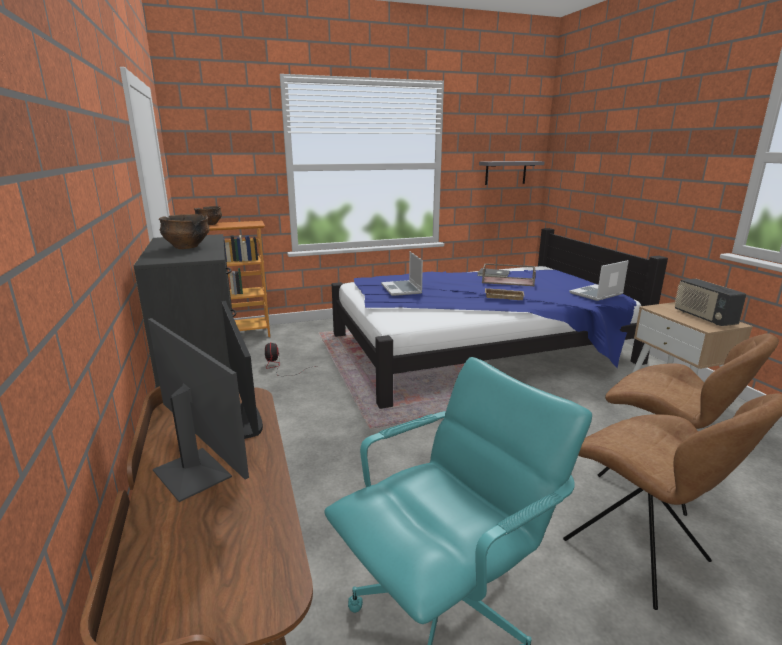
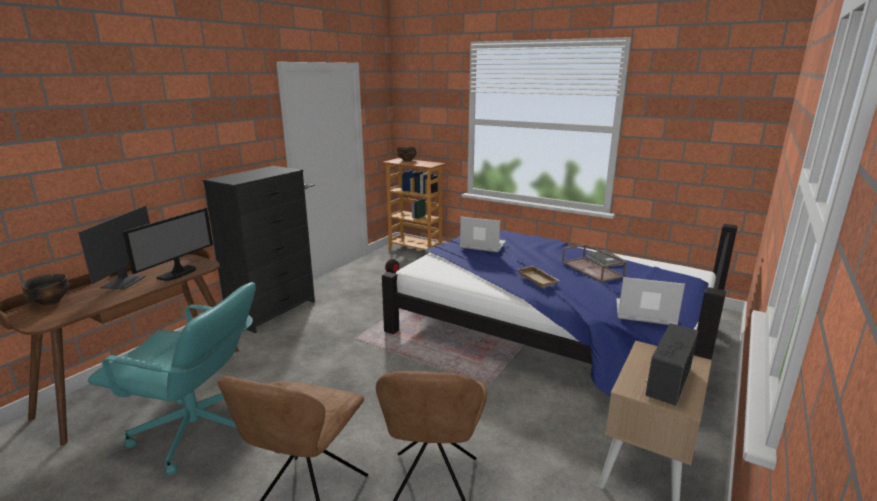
camera: 50 degrees right, 0 degrees up
bowl [159,214,210,249] -> bowl moved to [21,273,70,306]
laptop [381,252,423,296] -> laptop turned 75 degrees clockwise [460,217,506,252]
grey shelf [479,161,544,185] -> none

